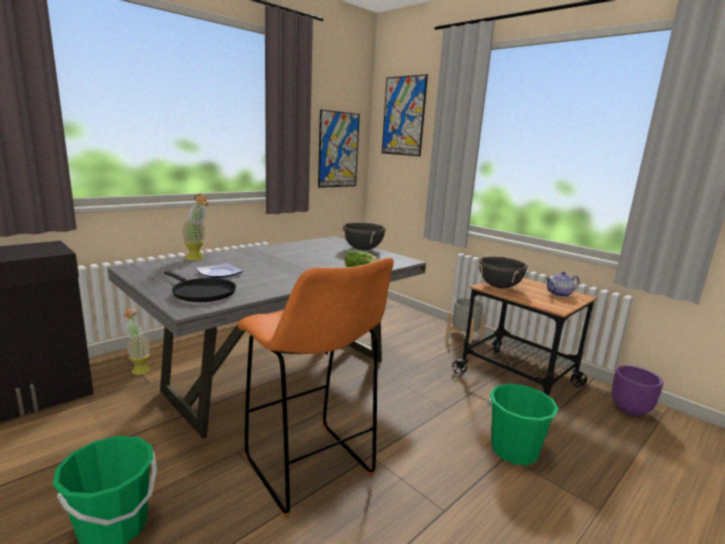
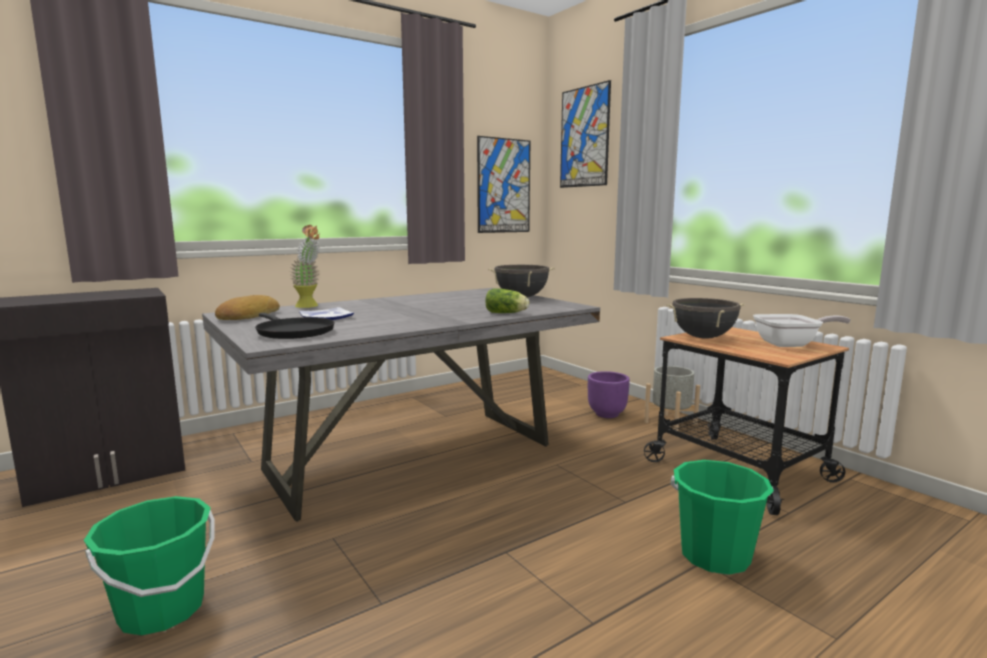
camera: 10 degrees right, 5 degrees down
potted plant [123,308,151,375] -> none
orange stool [237,258,394,518] -> none
teapot [546,272,580,297] -> frying pan [753,314,851,347]
purple planter [612,366,663,416] -> purple planter moved to [588,371,630,418]
none -> bread [215,295,280,320]

